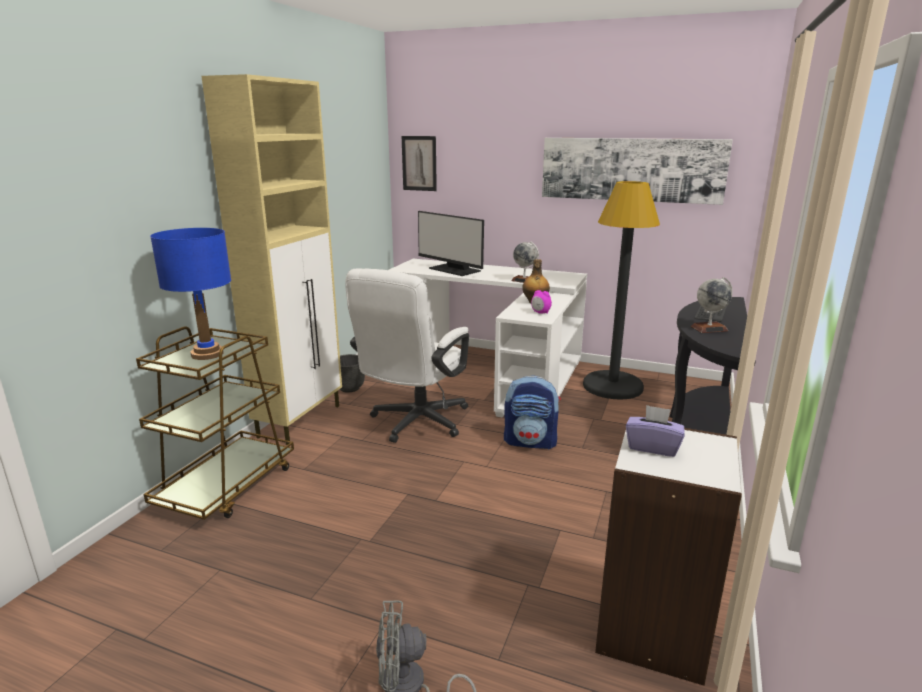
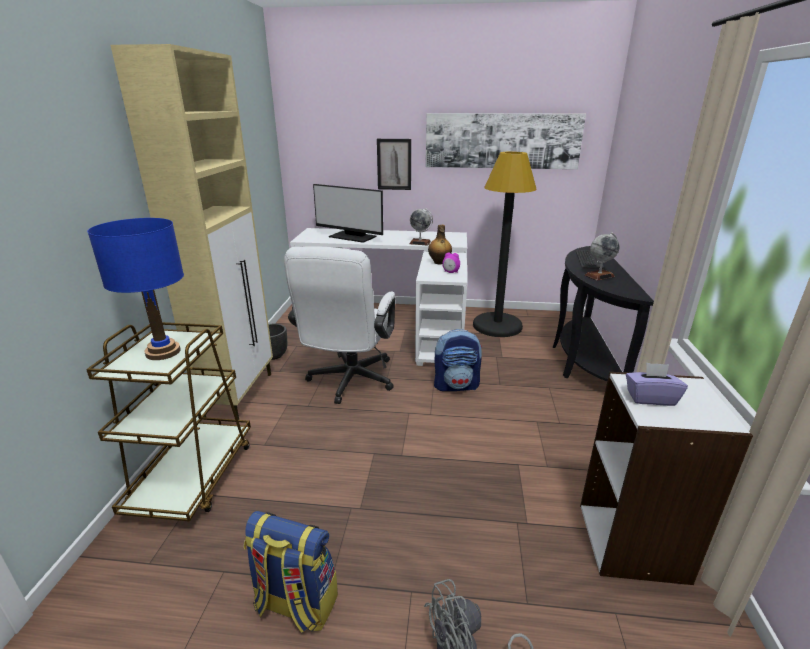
camera: 15 degrees left, 5 degrees up
picture [402,136,437,191] -> picture moved to [377,139,411,190]
none -> backpack [244,511,338,633]

